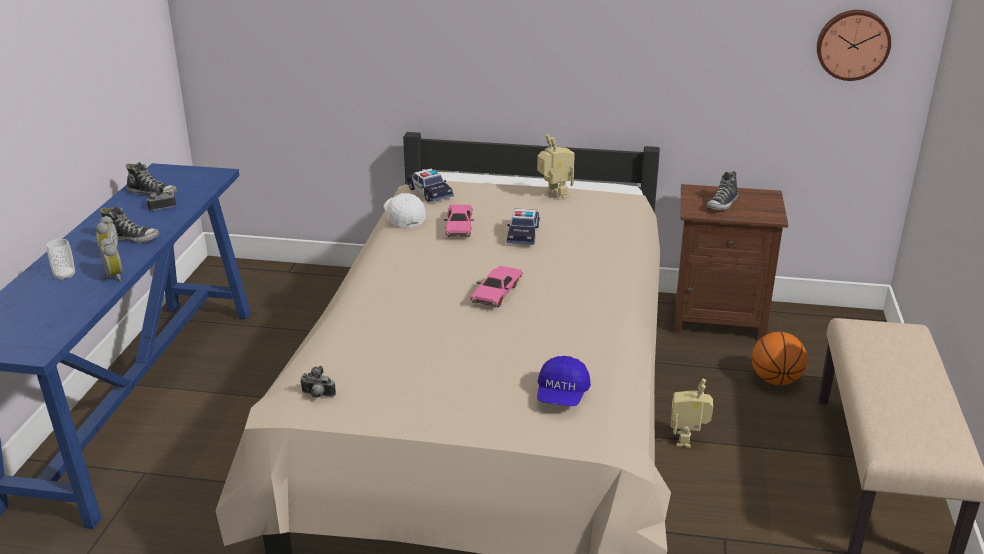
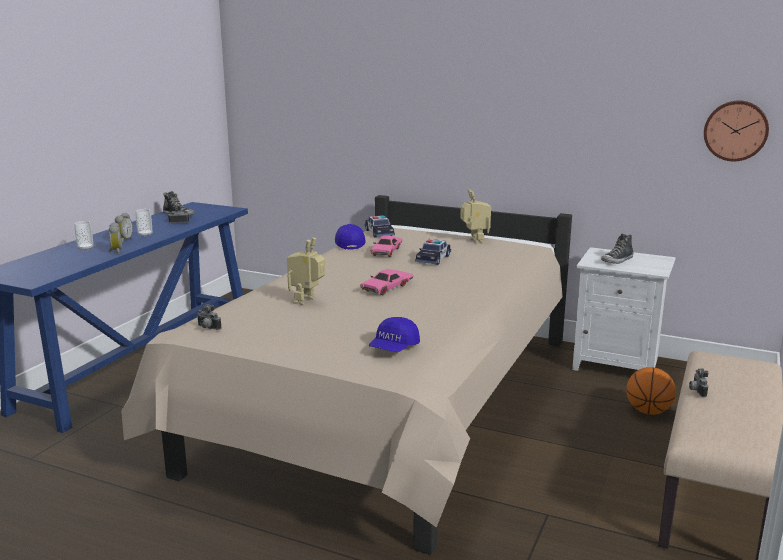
camera: 15 degrees right, 10 degrees down
shoe [100,205,160,243] -> cup [135,209,152,237]
white cap [384,193,426,229] -> blue cap [335,224,366,250]
toy robot [670,379,713,448] -> toy robot moved to [287,237,325,305]
brown nightstand [673,184,788,340] -> white nightstand [572,247,676,371]
none -> camera [689,368,709,397]

